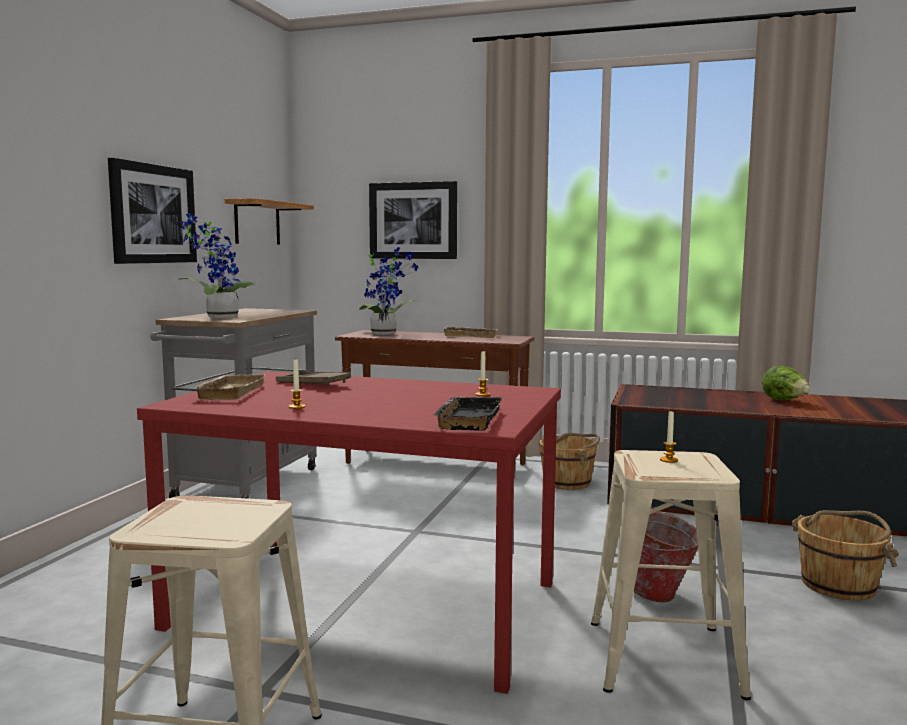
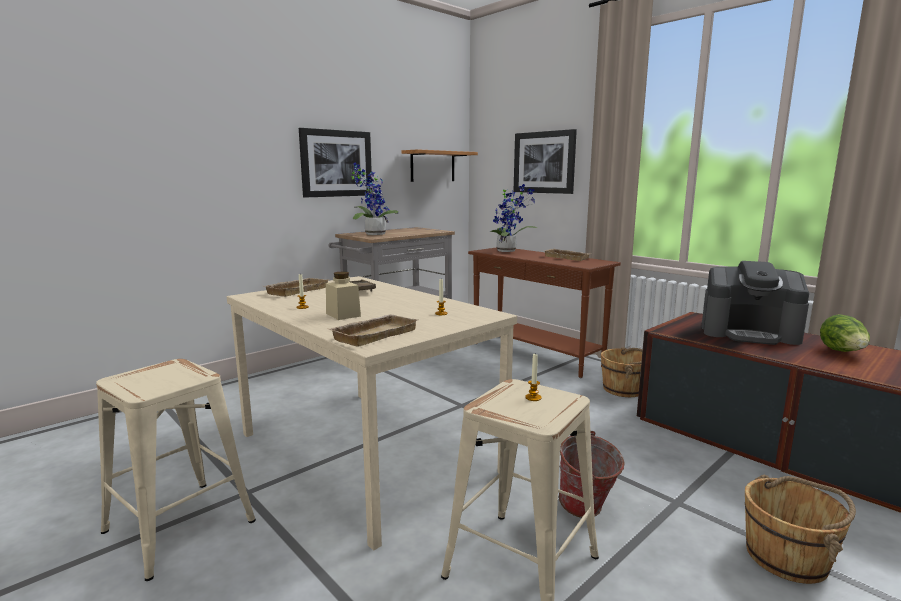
camera: 30 degrees right, 5 degrees up
red dining table [137,371,561,694] -> beige dining table [227,276,517,551]
black tray [433,397,502,431] -> beige tray [329,314,418,347]
none -> beige jar [326,272,361,320]
none -> coffee machine [701,261,809,345]

